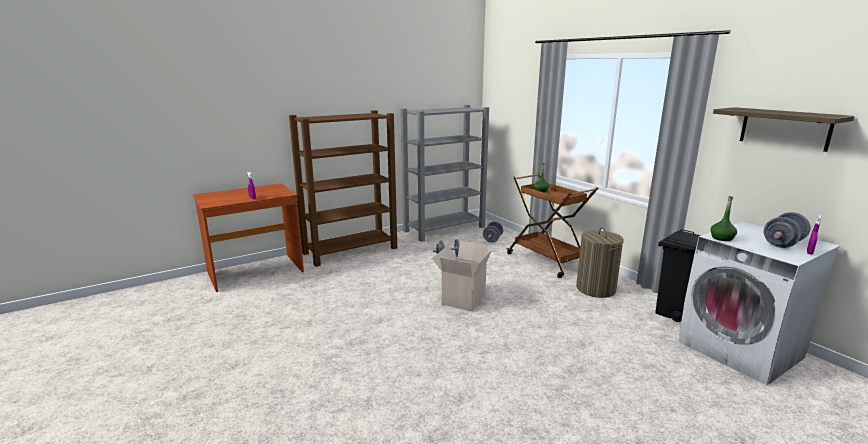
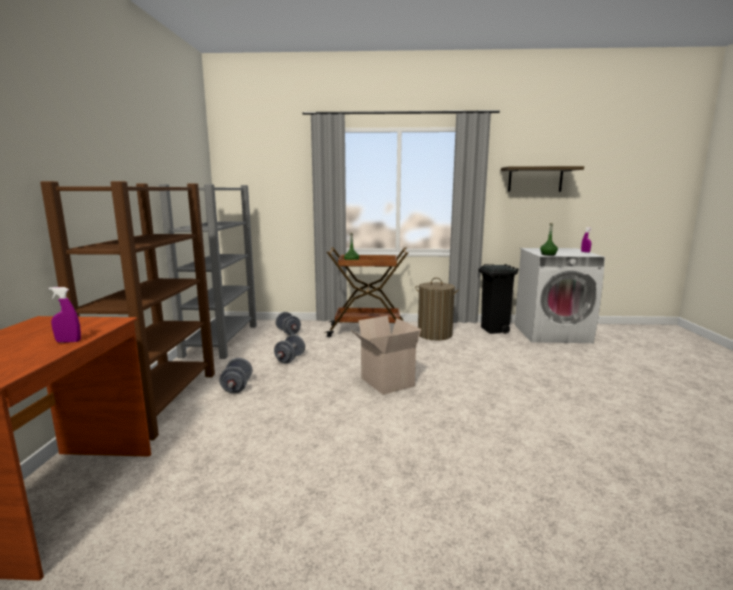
camera: 55 degrees left, 5 degrees down
grey dumbbell [764,212,811,248] -> grey dumbbell moved to [219,358,252,393]

